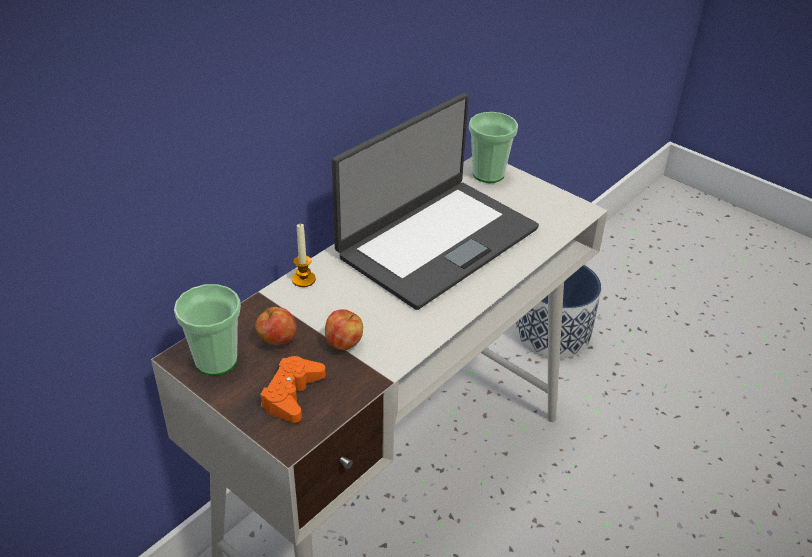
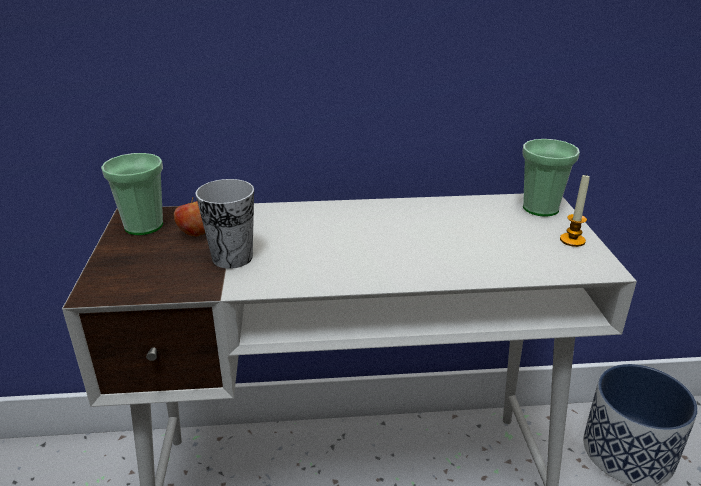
camera: 45 degrees right, 10 degrees down
orange game controller [260,356,326,423] -> none
candle [292,224,316,287] -> candle moved to [560,173,590,247]
apple [325,309,363,351] -> cup [196,179,254,269]
laptop [332,93,539,310] -> none

